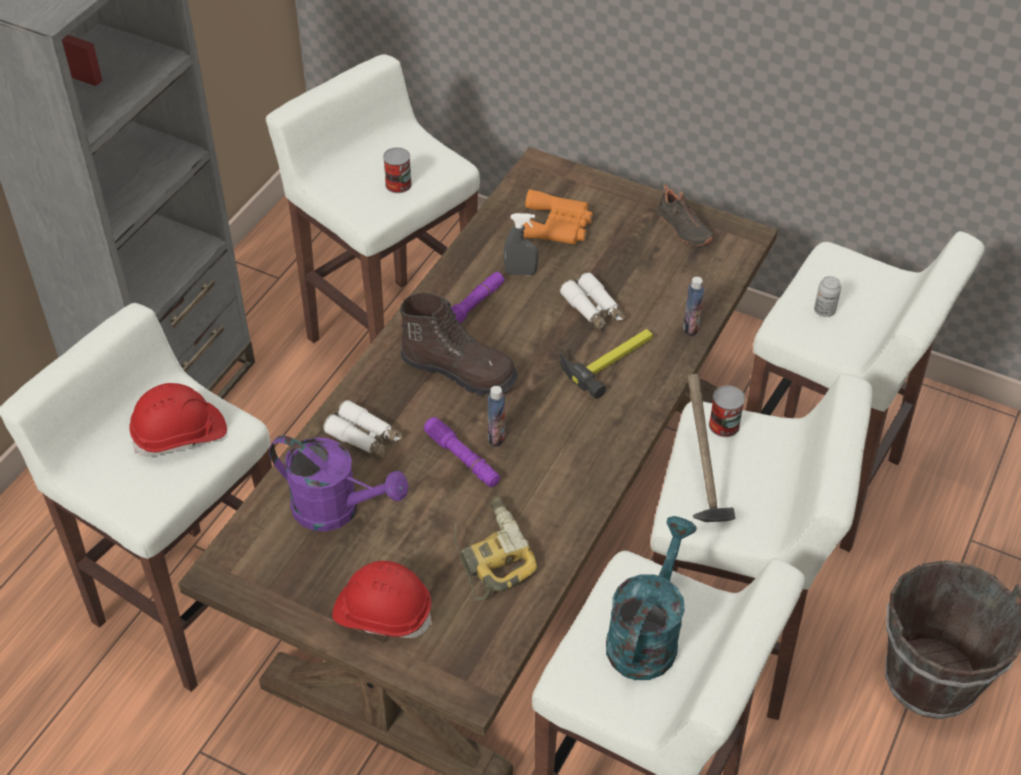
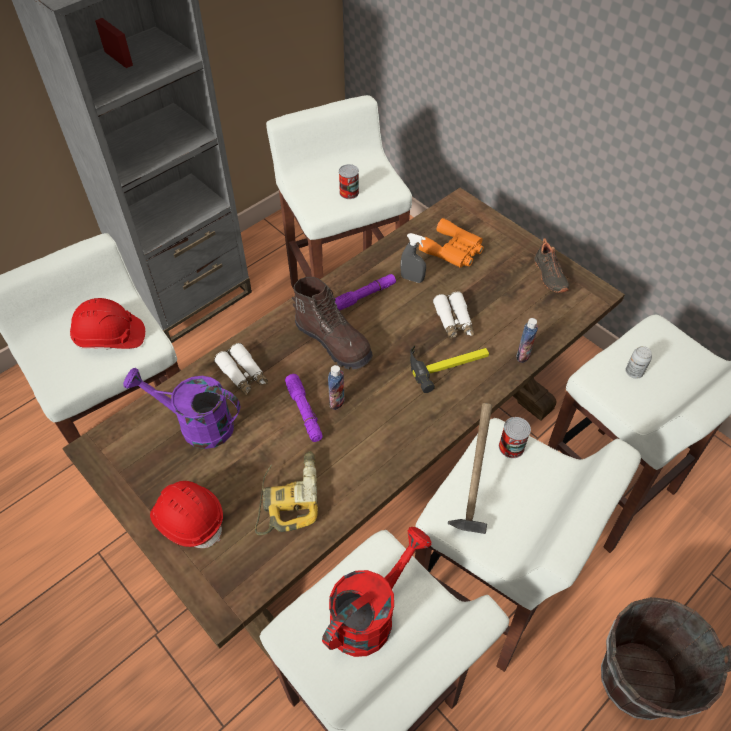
camera: 20 degrees right, 5 degrees up
purple watering can [269,436,409,531] -> purple watering can turned 150 degrees clockwise [123,368,240,449]
turquoise watering can [606,516,697,680] -> red watering can [322,527,432,657]

